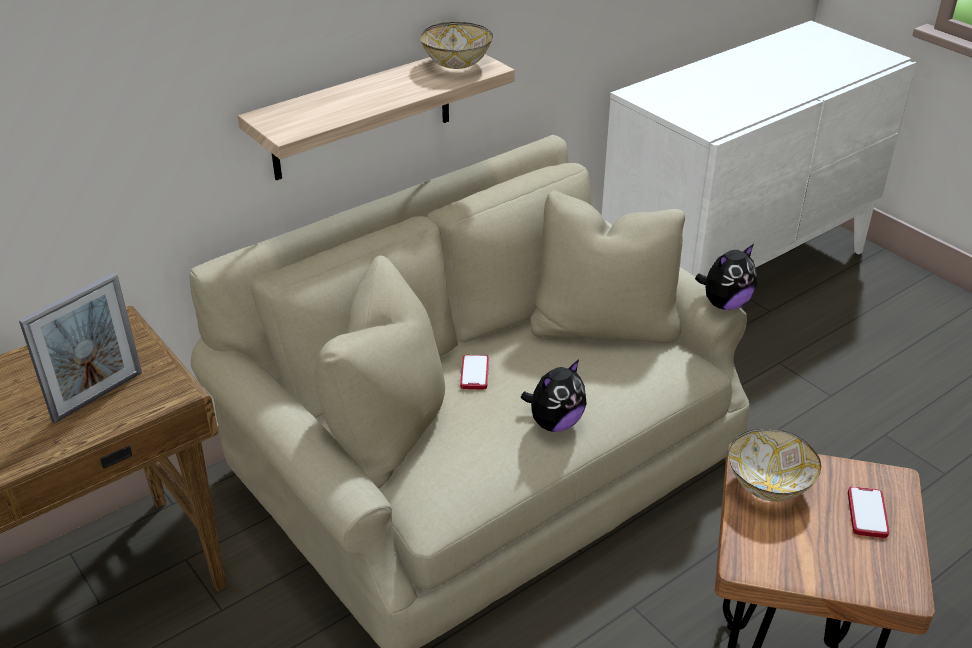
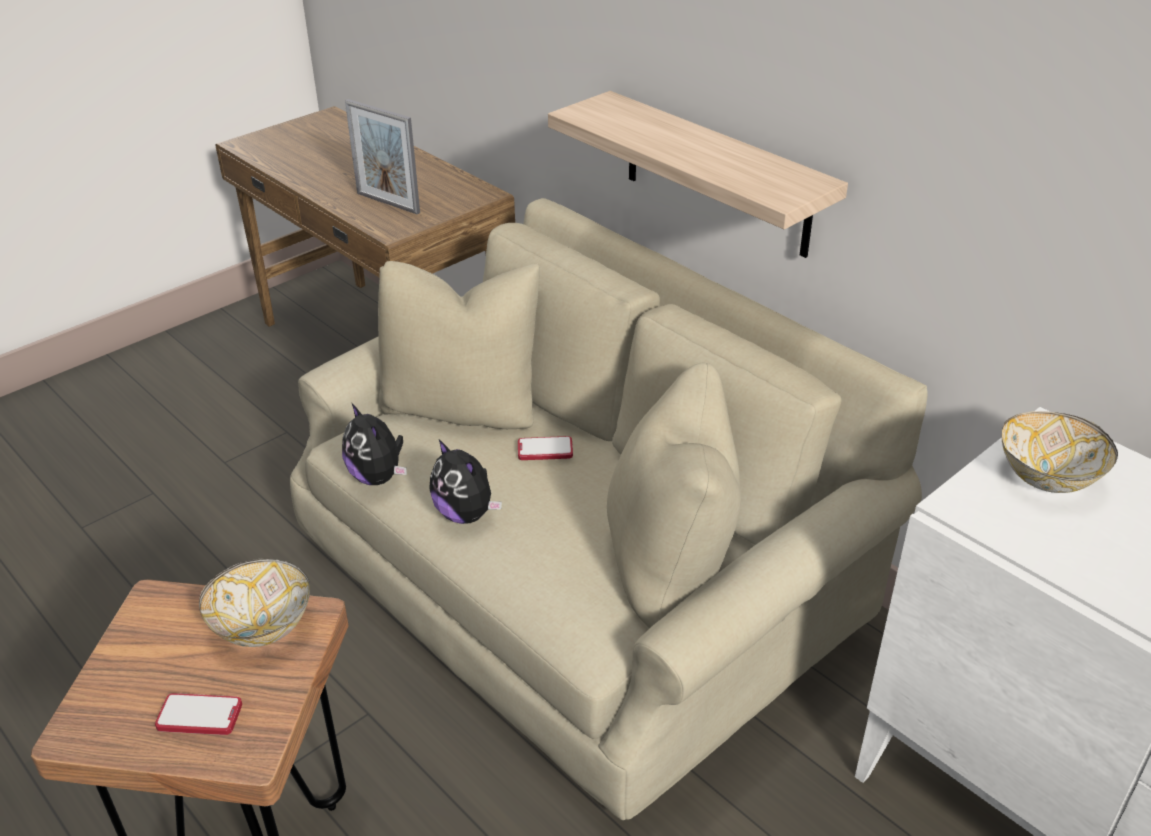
camera: 85 degrees right, 0 degrees up
bowl [420,22,493,69] -> bowl moved to [1002,411,1118,493]
plush toy [695,244,757,310] -> plush toy moved to [342,403,407,485]

